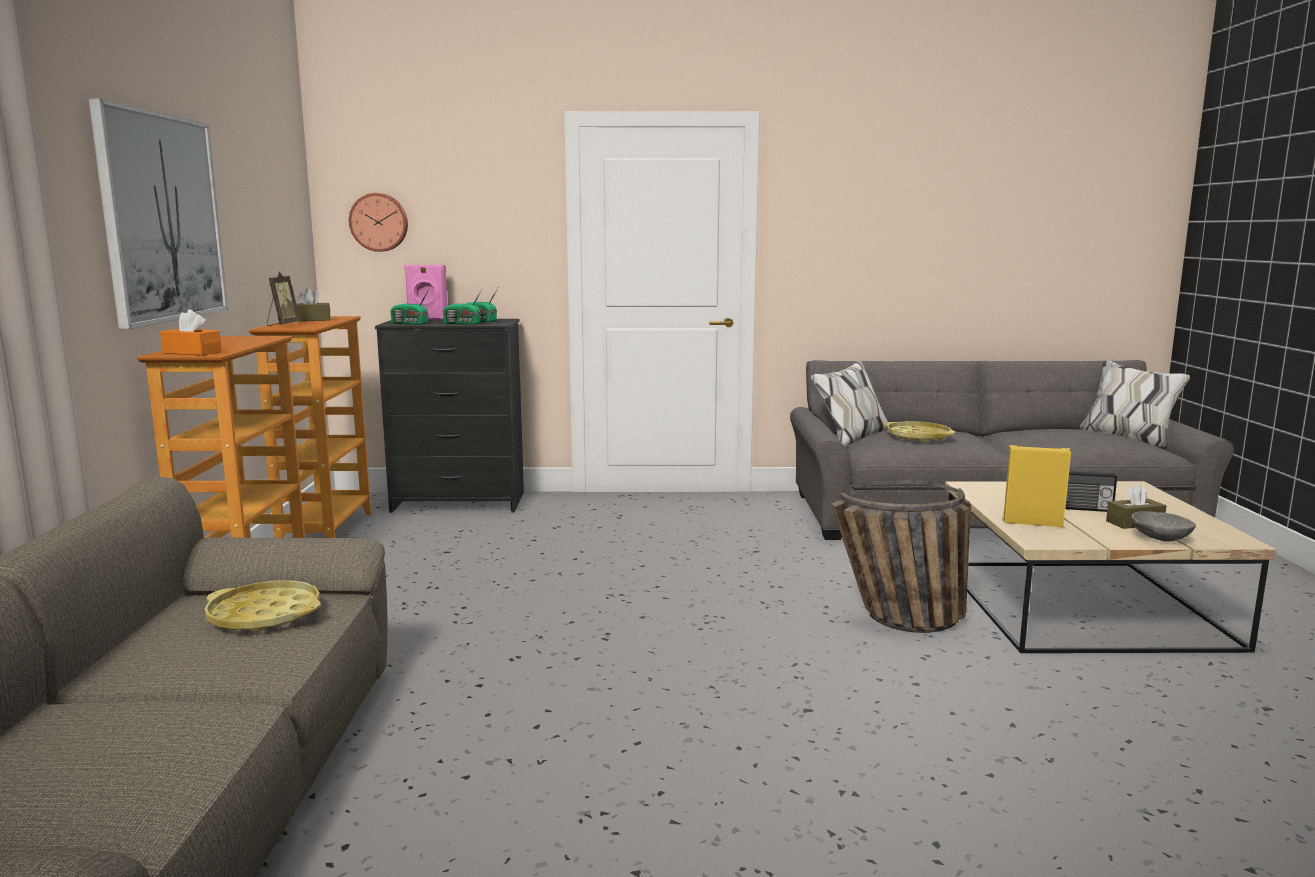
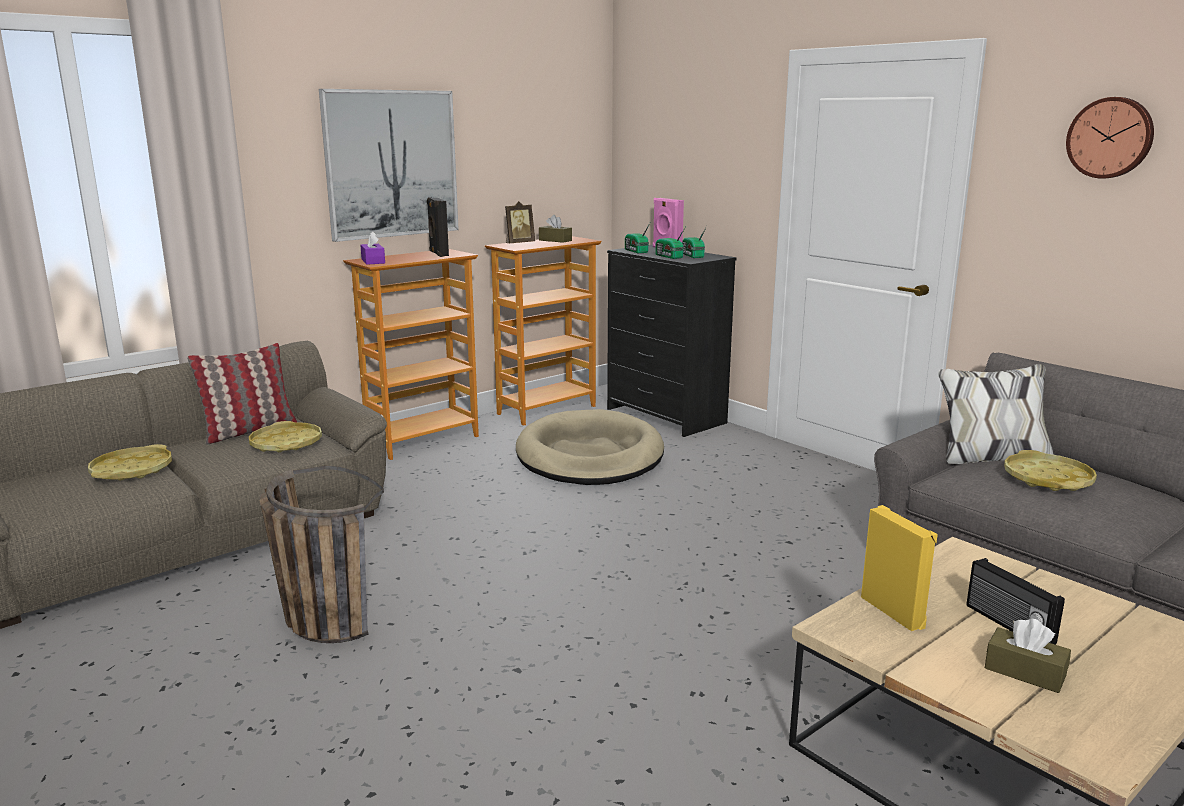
camera: 50 degrees right, 5 degrees up
orange tissue box [160,309,222,356] -> purple tissue box [360,231,385,265]
wall clock [349,193,408,252] -> wall clock moved to [1066,97,1154,179]
basket [831,480,971,633] -> basket moved to [259,465,384,643]
grey bowl [1131,511,1196,542] -> none
none -> yellow tray [88,444,172,480]
none -> pillow [187,343,297,444]
none -> black speaker [427,197,449,257]
none -> beige dog bed [516,409,664,485]

